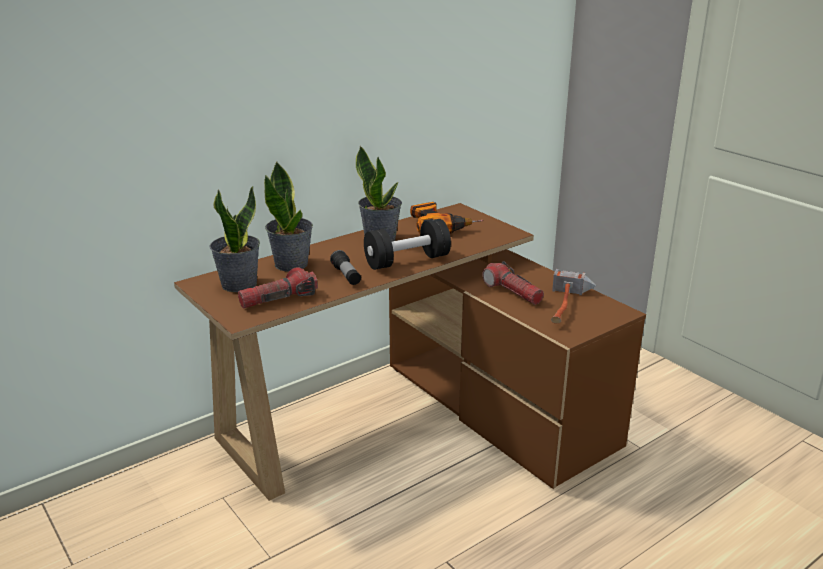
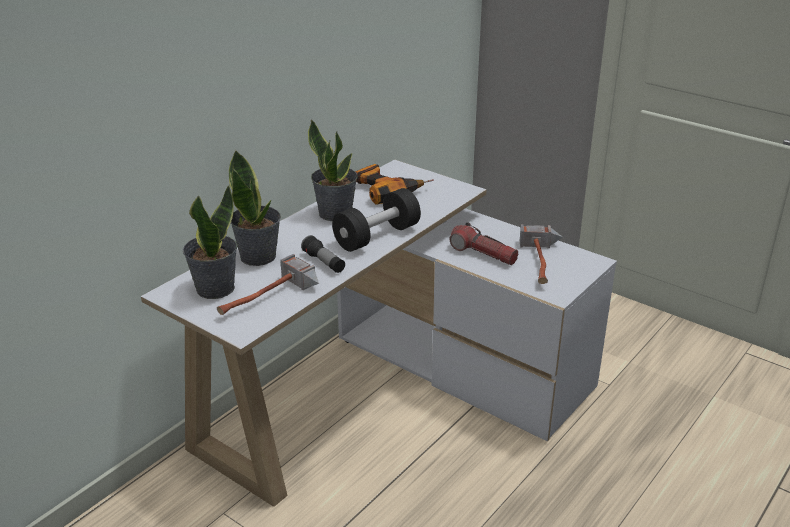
camera: 15 degrees left, 5 degrees up
brown desk [174,203,646,501] -> white desk [141,159,617,507]
flashlight [238,267,318,309] -> hammer [217,254,319,315]

